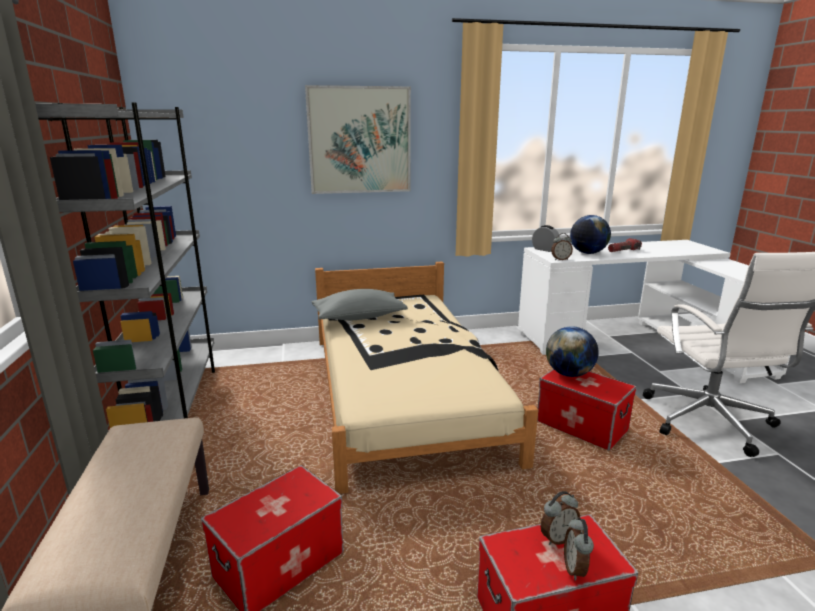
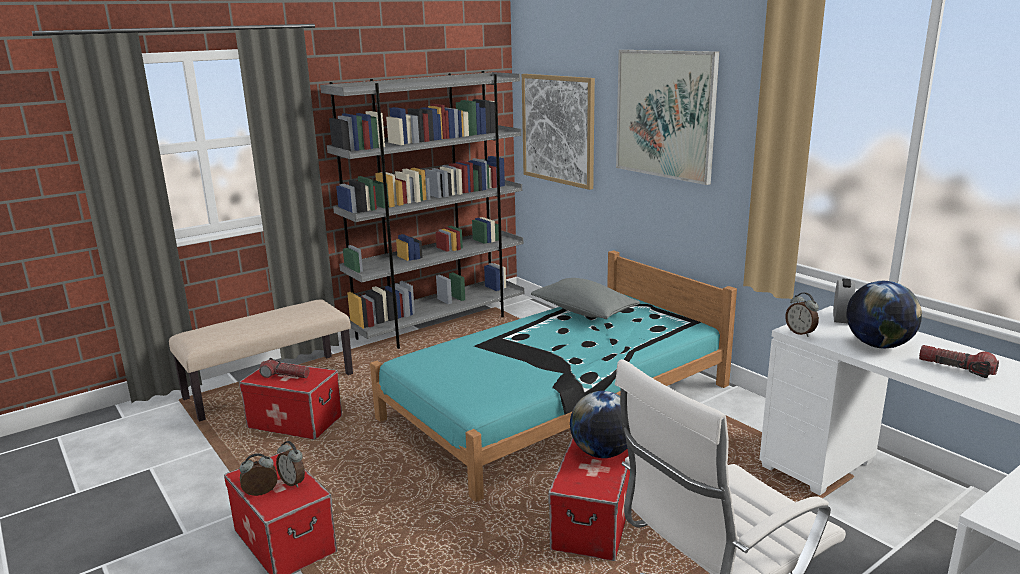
camera: 65 degrees right, 0 degrees up
beige bed [315,262,538,494] -> turquoise bed [370,250,737,502]
none -> flashlight [259,358,309,378]
none -> picture [522,74,595,190]

